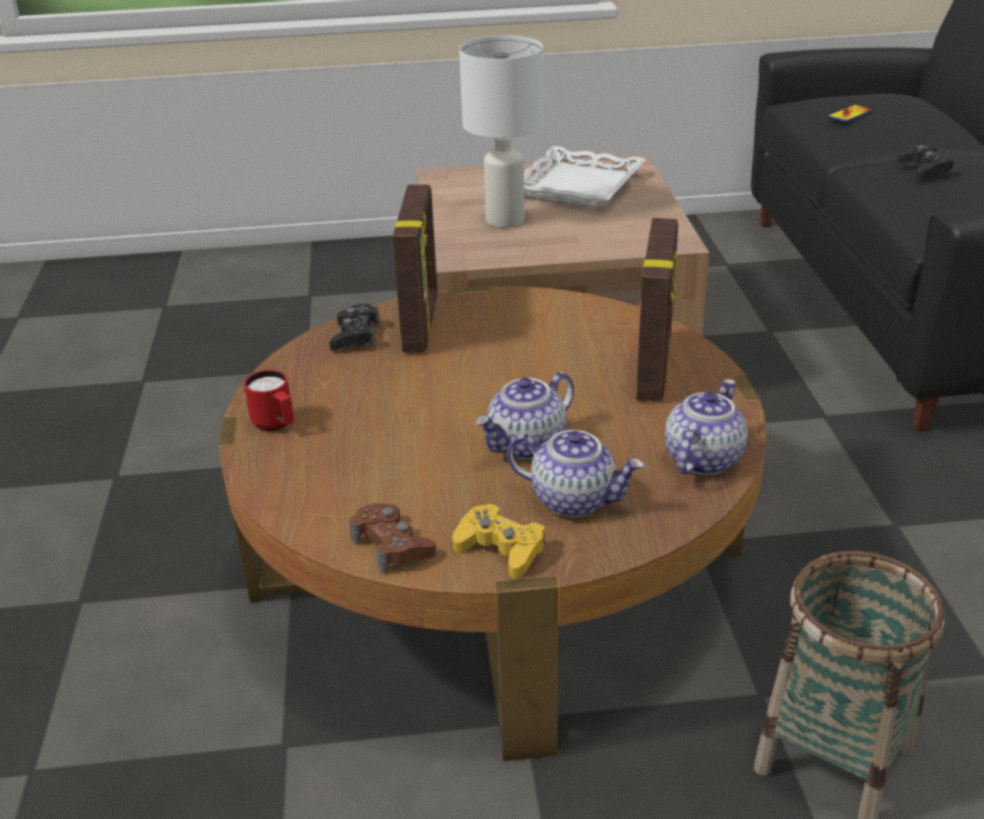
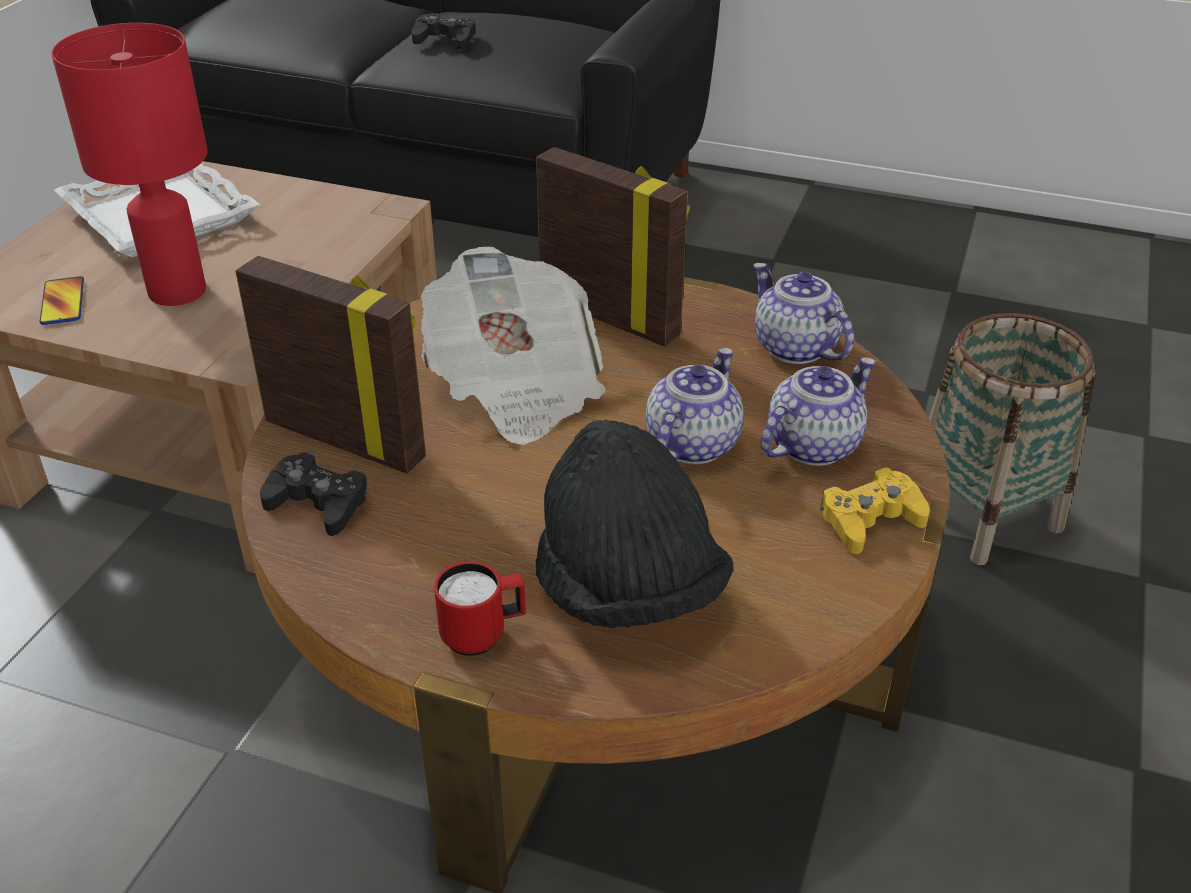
camera: 65 degrees left, 5 degrees up
brown game controller [349,503,436,573] -> none
white table lamp [459,35,543,228] -> red table lamp [51,23,208,306]
teapot [475,372,574,459] -> teapot turned 135 degrees counterclockwise [646,348,743,464]
phone [828,105,874,122] -> phone moved to [40,276,84,325]
none -> newspaper [421,247,605,445]
none -> black hat [536,420,733,628]

